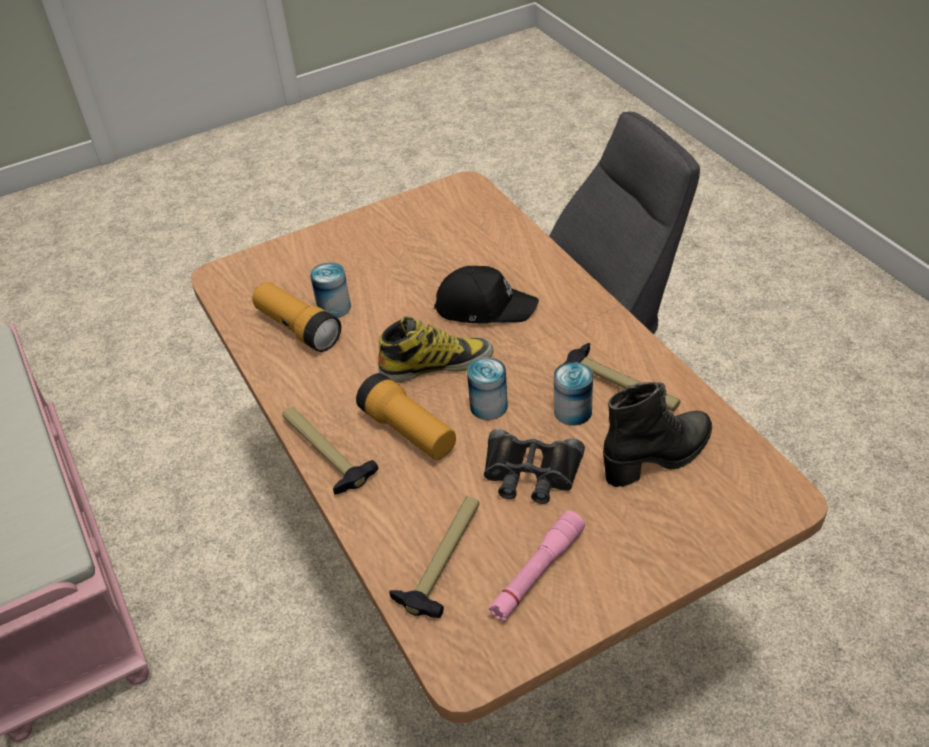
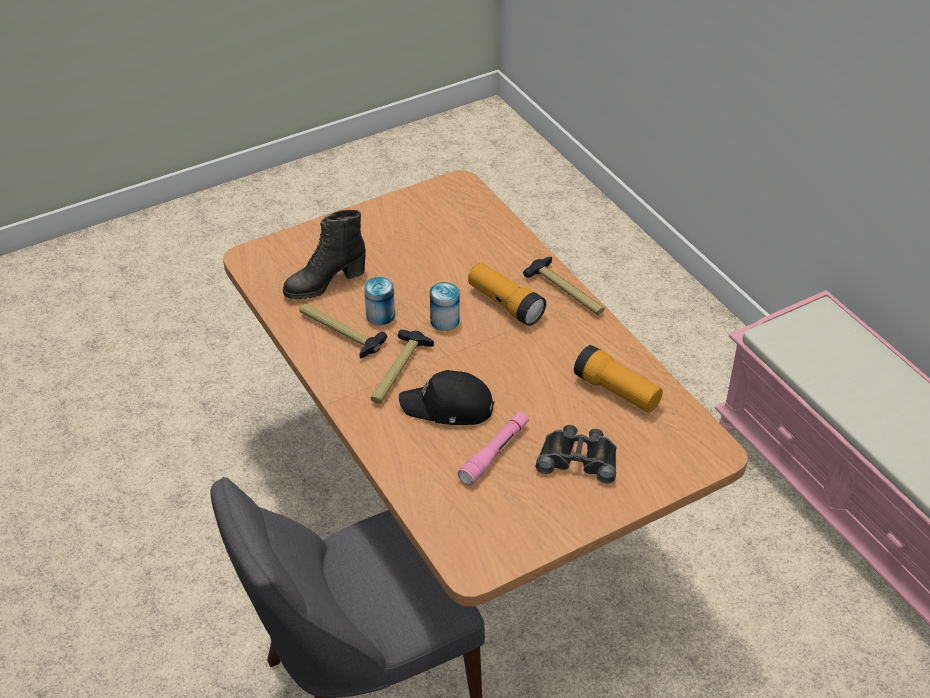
camera: 175 degrees right, 0 degrees up
can [310,262,351,318] -> none
boot [378,316,493,383] -> none
hammer [389,497,480,618] -> hammer moved to [371,330,434,403]
black binoculars [484,429,585,504] -> black binoculars moved to [535,425,616,484]
pink flashlight [489,511,585,621] -> pink flashlight moved to [458,411,529,485]

